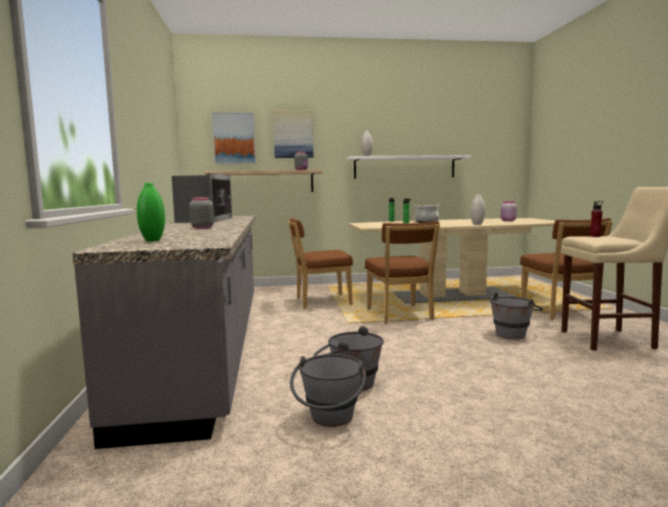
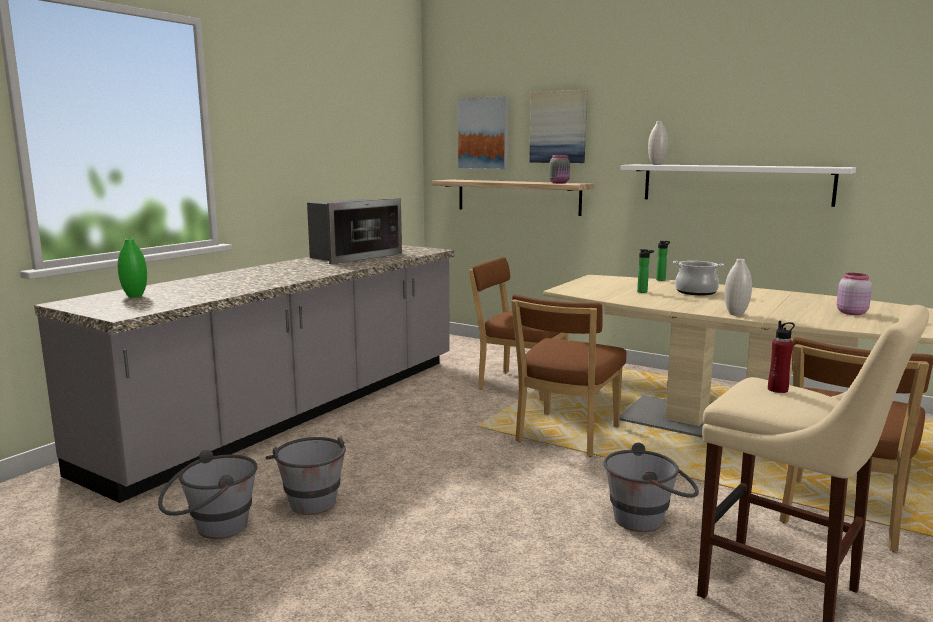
camera: 40 degrees right, 5 degrees up
grey jar [189,197,214,229] -> none

